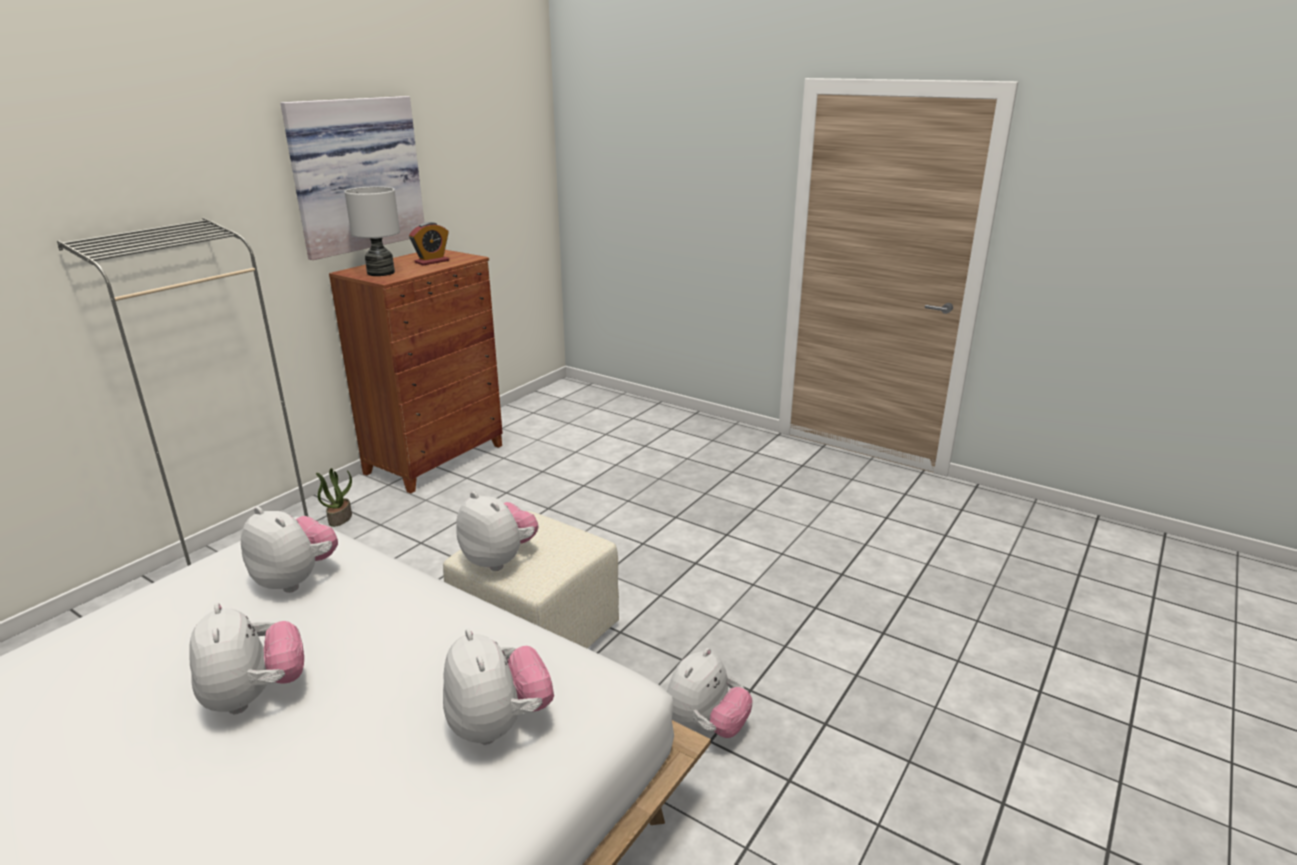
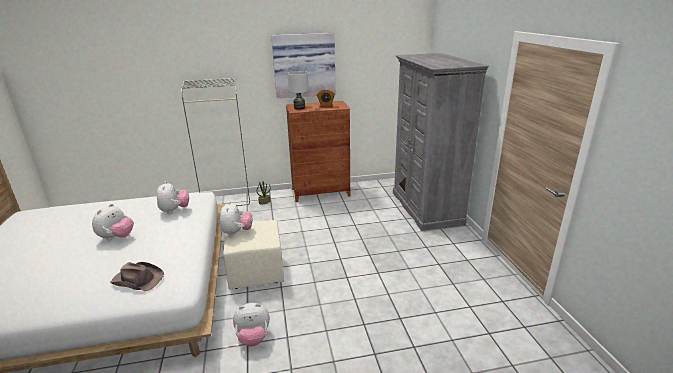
camera: 45 degrees right, 0 degrees up
plush toy [443,629,554,745] -> brown hat [110,262,164,291]
none -> grey wardrobe [393,53,489,231]

